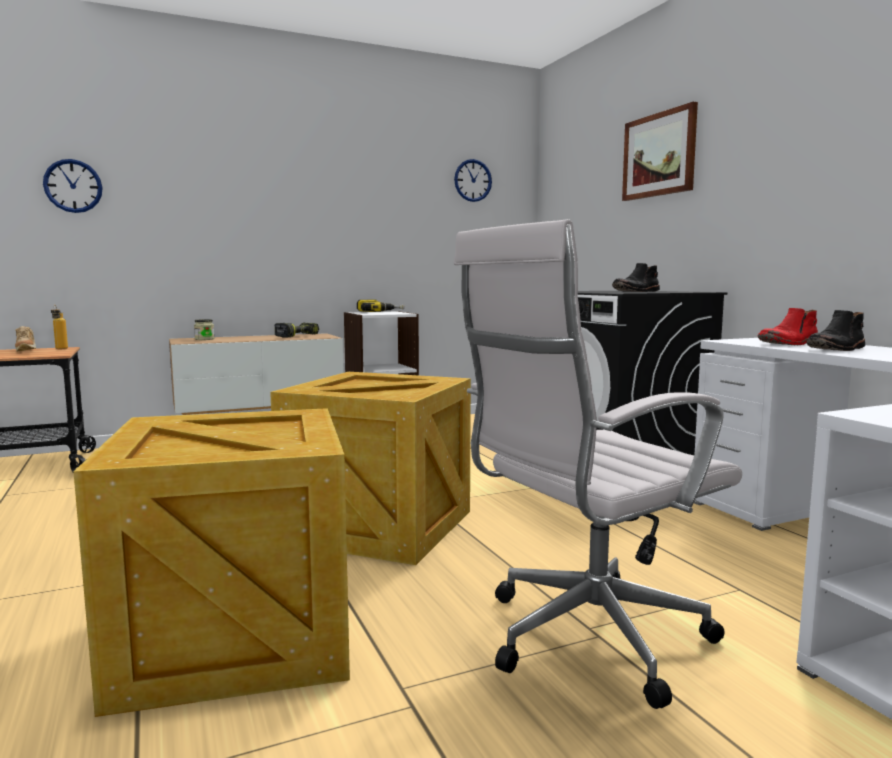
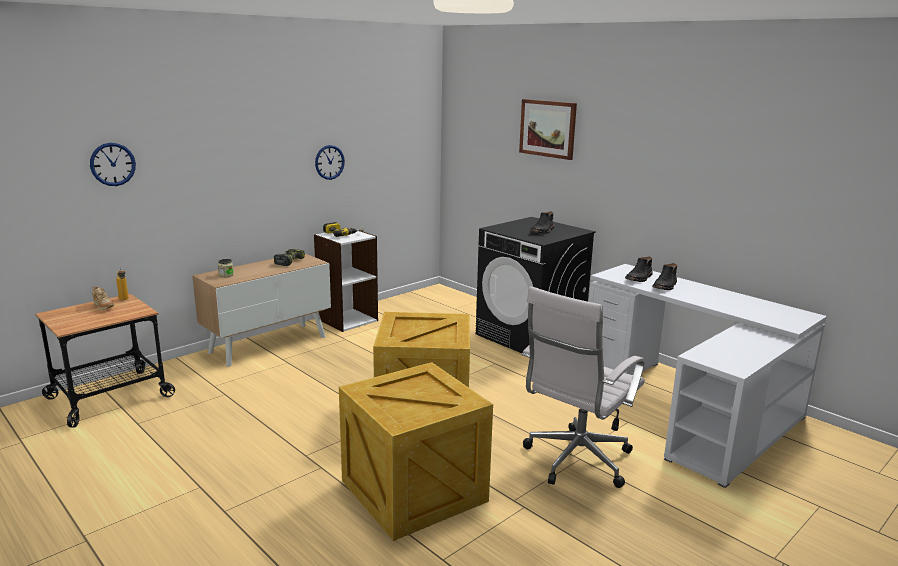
camera: 20 degrees left, 10 degrees up
wall clock [454,159,492,202] -> wall clock moved to [315,145,345,180]
red boot [758,308,818,345] -> black boot [625,257,652,282]

